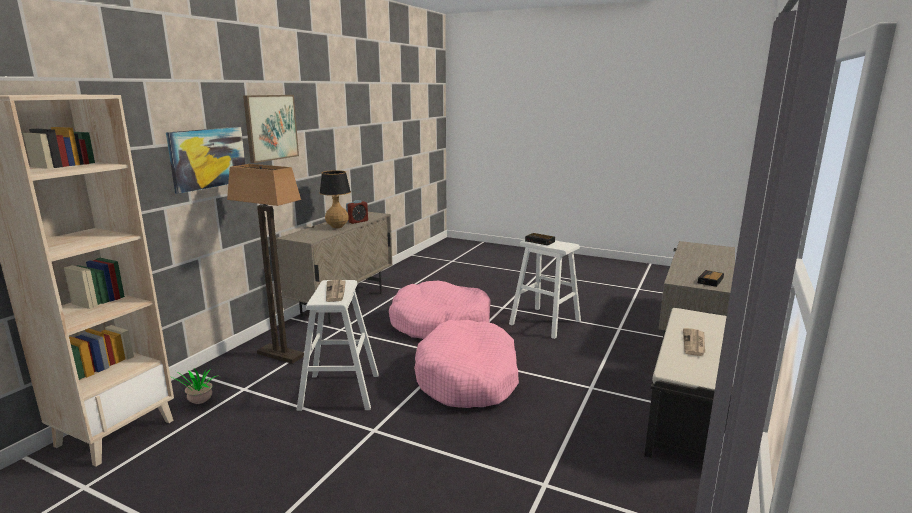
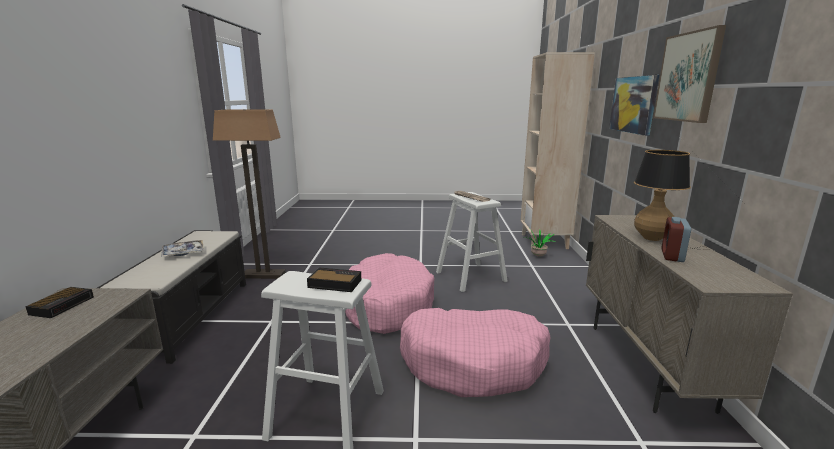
camera: 155 degrees right, 0 degrees up
floor lamp [227,164,304,364] -> floor lamp moved to [213,109,286,279]
newspaper [683,328,705,356] -> tray [161,240,204,257]

